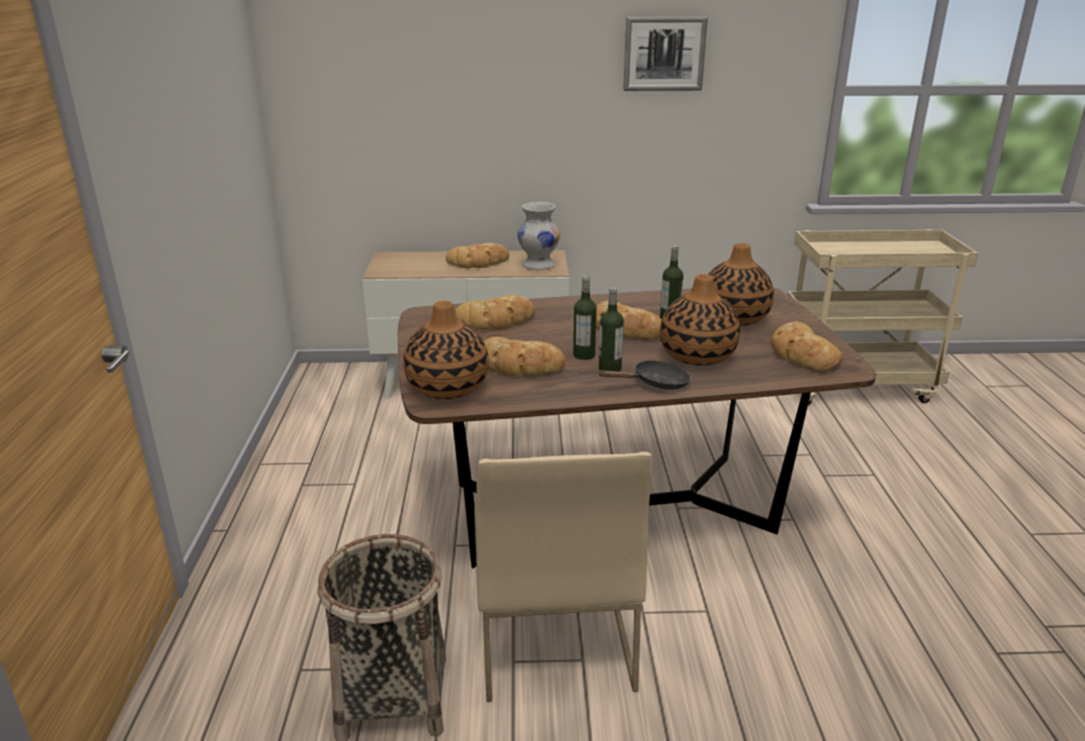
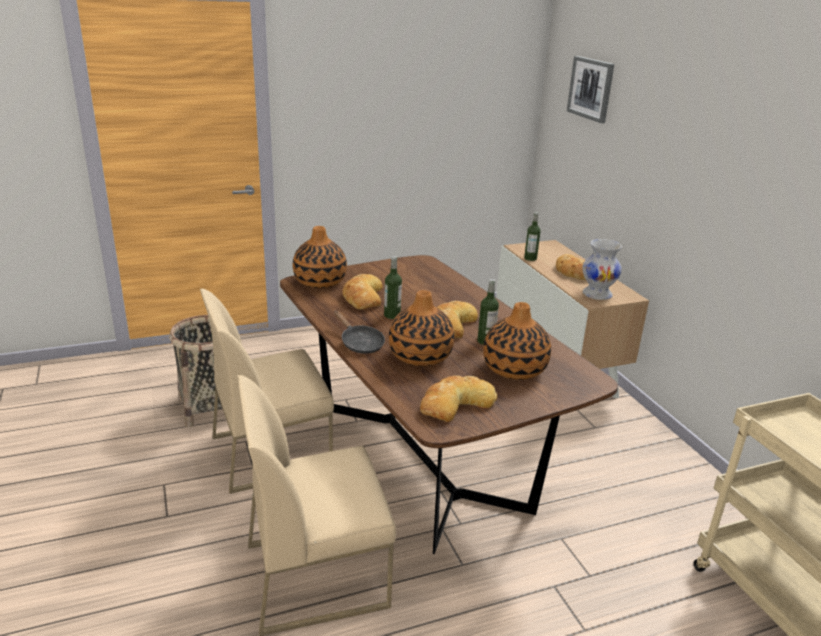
camera: 70 degrees right, 0 degrees up
bread [455,295,535,330] -> none
bottle [599,287,624,372] -> bottle moved to [524,212,541,261]
picture [623,17,708,91] -> picture moved to [567,56,614,123]
none -> beige chair [237,375,396,636]

